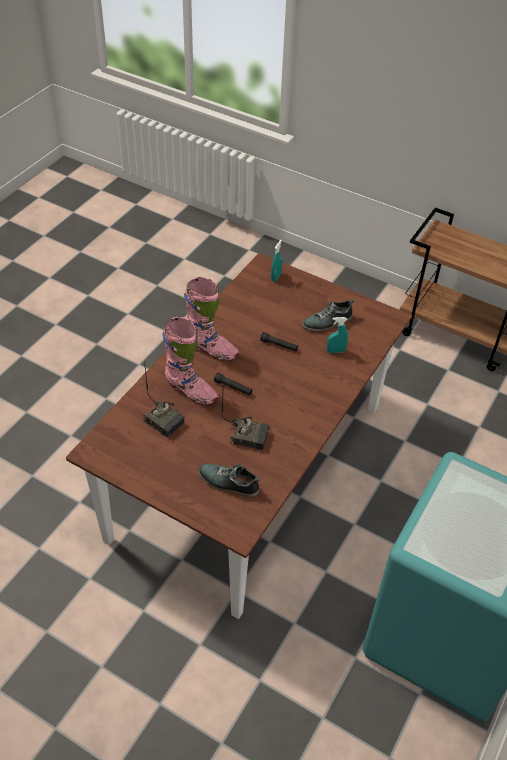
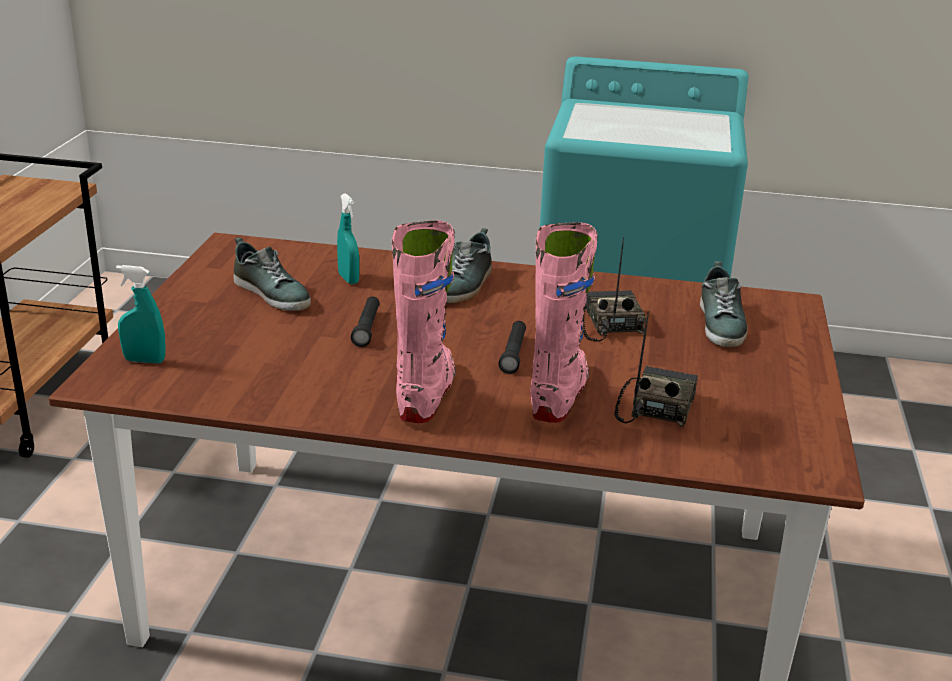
camera: 110 degrees left, 20 degrees down
none -> shoe [446,228,492,303]

